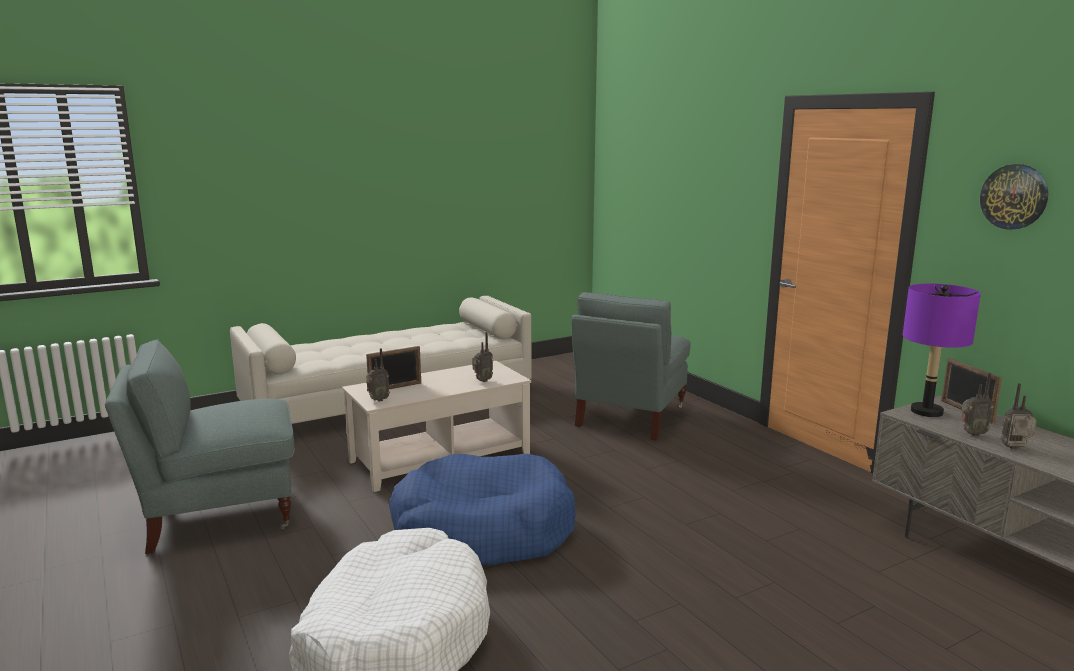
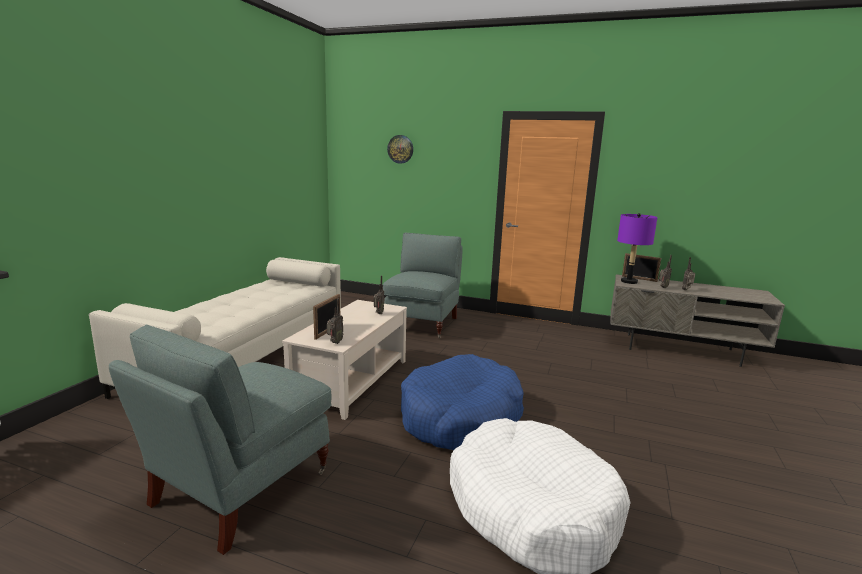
camera: 40 degrees left, 0 degrees up
grey armchair [571,292,691,441] -> grey armchair turned 150 degrees counterclockwise [383,233,463,338]
wall clock [980,164,1048,230] -> wall clock moved to [387,135,413,164]

